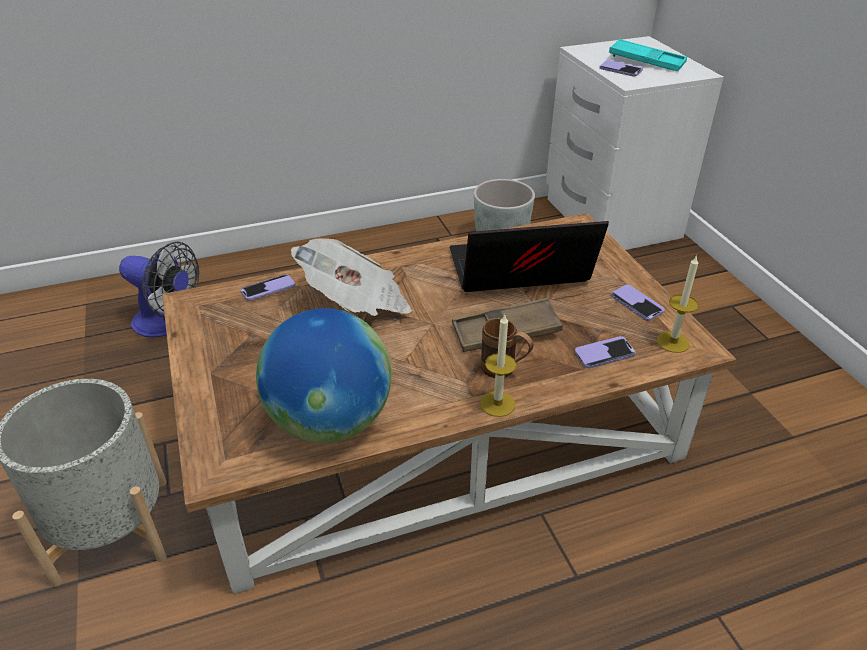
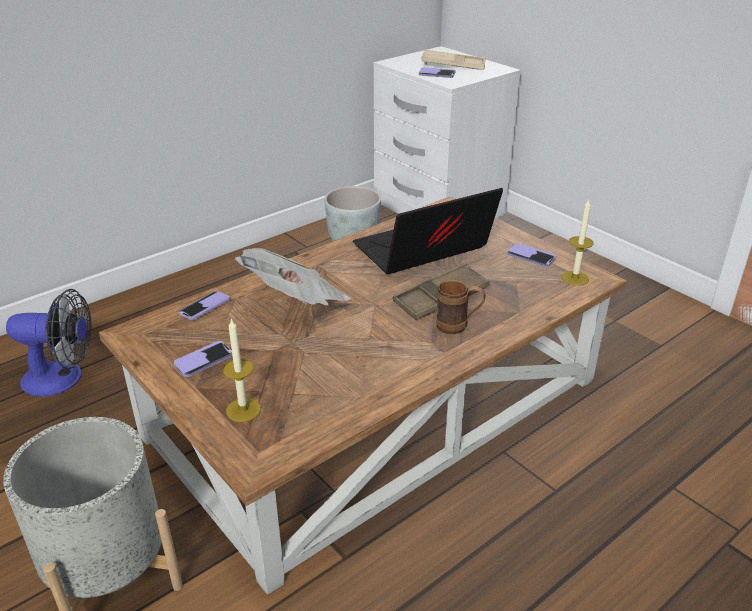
camera: 20 degrees left, 5 degrees down
globe [256,308,392,443] -> none
candle [480,314,517,417] -> candle moved to [223,318,261,422]
phone [575,336,636,368] -> phone moved to [174,341,233,377]
turquoise tray [609,39,687,71] -> beige tray [421,49,485,70]

